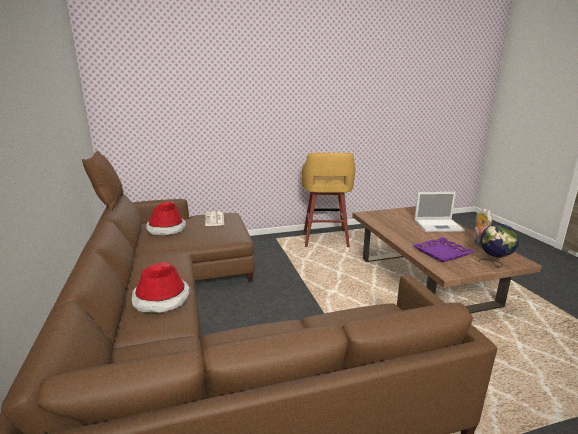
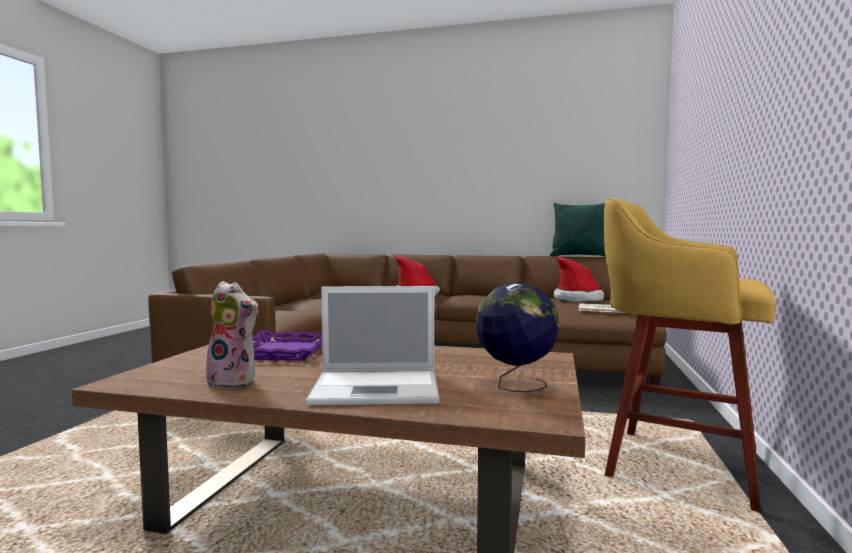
camera: 120 degrees right, 15 degrees down
brown pillow [82,150,123,211] -> green pillow [550,203,605,256]
laptop [414,192,465,232] -> laptop turned 120 degrees counterclockwise [306,286,439,405]
globe [479,223,519,267] -> globe moved to [476,283,560,392]

